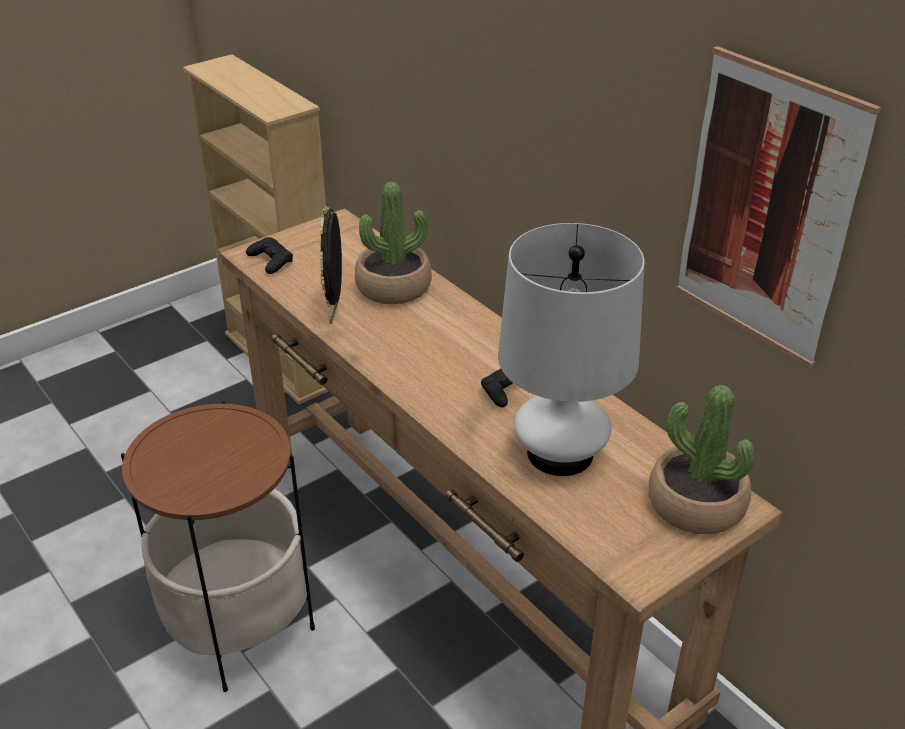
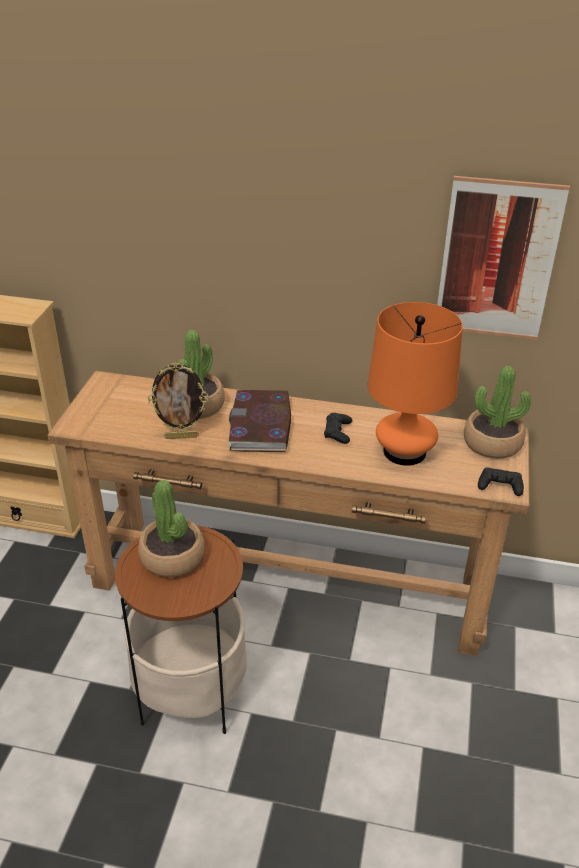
camera: 40 degrees left, 0 degrees up
black game controller [246,237,293,274] -> black game controller moved to [478,467,524,496]
picture frame [320,206,342,324] -> picture frame turned 60 degrees counterclockwise [148,362,209,439]
white table lamp [498,223,645,476] -> orange table lamp [368,302,463,466]
none -> potted plant [138,480,205,577]
none -> book [228,390,291,452]

